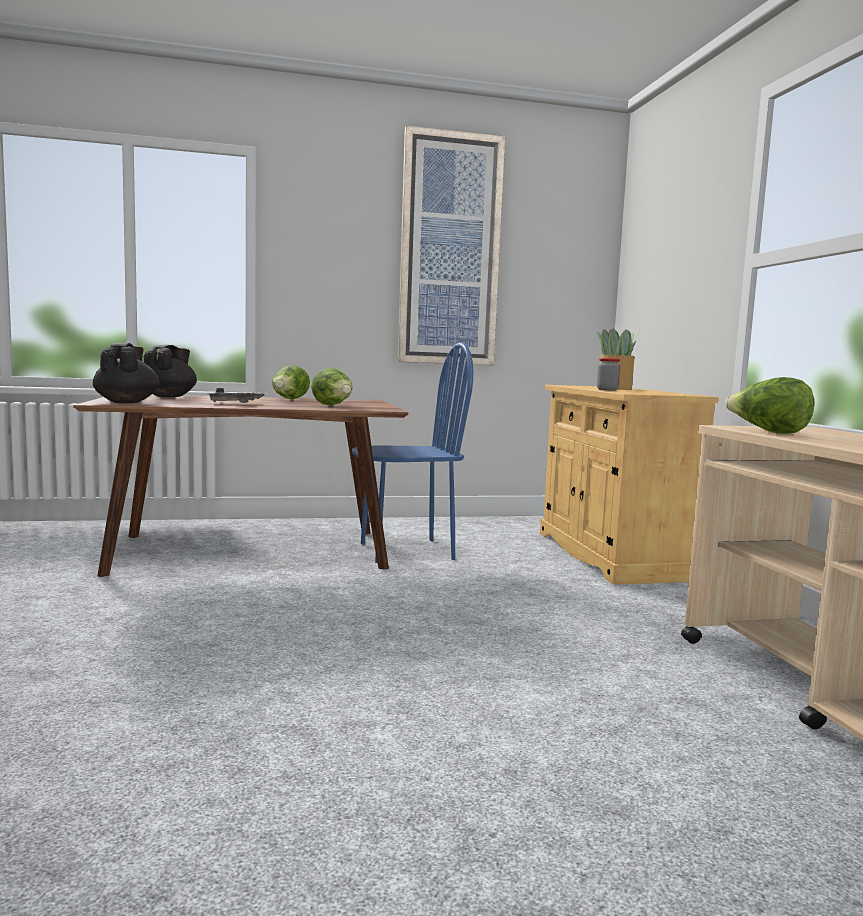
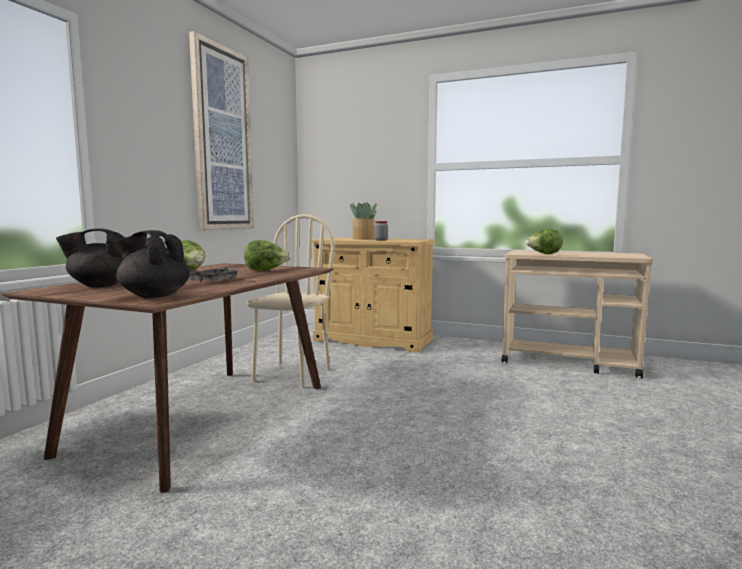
camera: 55 degrees left, 0 degrees up
black teapot [143,345,197,397] -> black teapot turned 60 degrees counterclockwise [56,228,125,287]
blue chair [352,343,473,563] -> beige chair [247,214,335,387]

